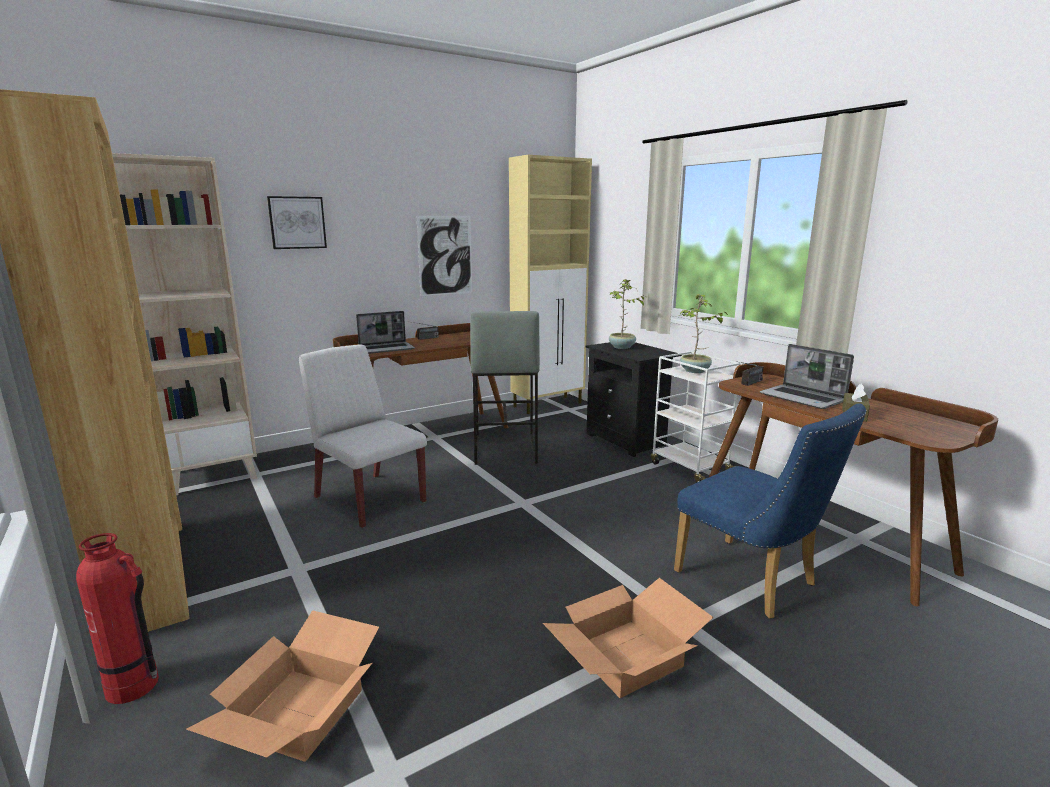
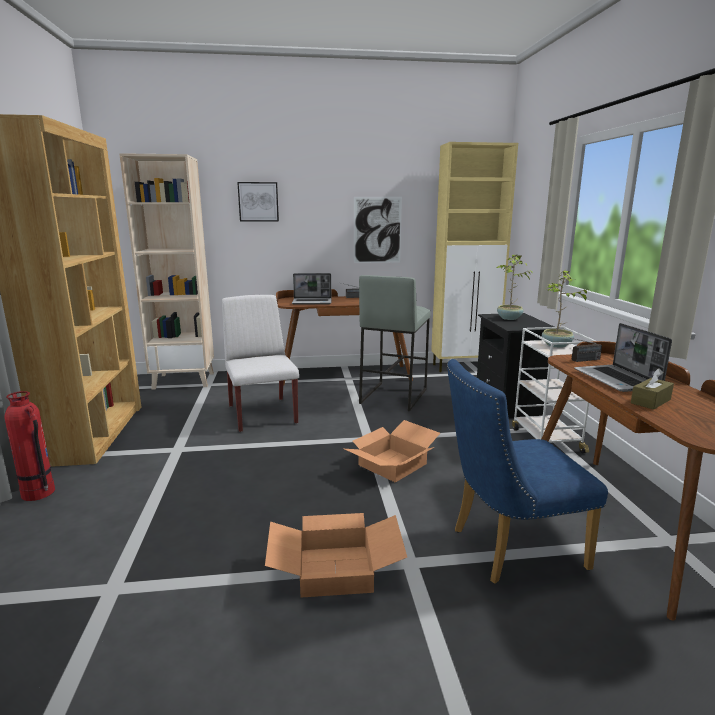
camera: 25 degrees right, 0 degrees up
cardboard box [186,610,379,762] -> cardboard box moved to [345,420,440,482]
blue chair [674,403,867,619] -> blue chair turned 90 degrees clockwise [447,359,608,584]

